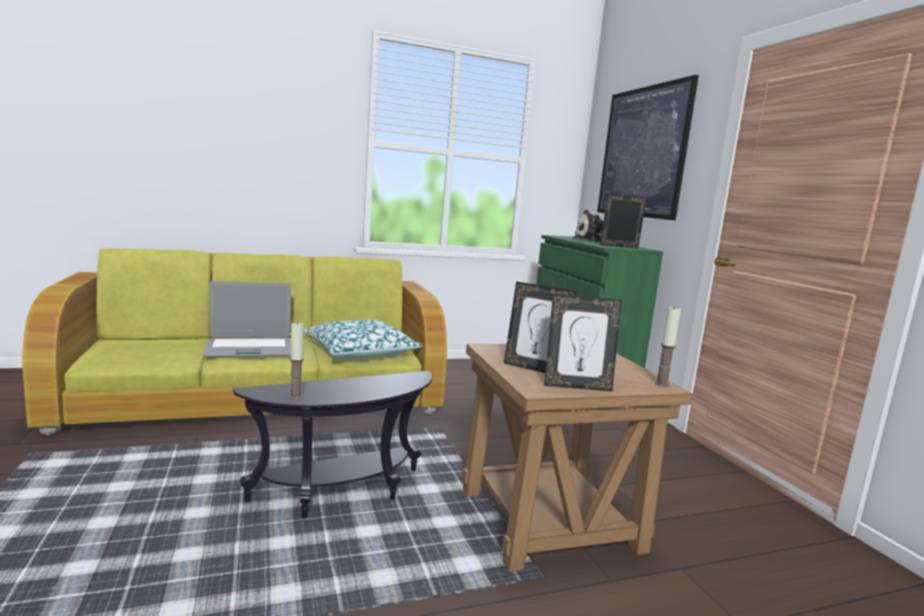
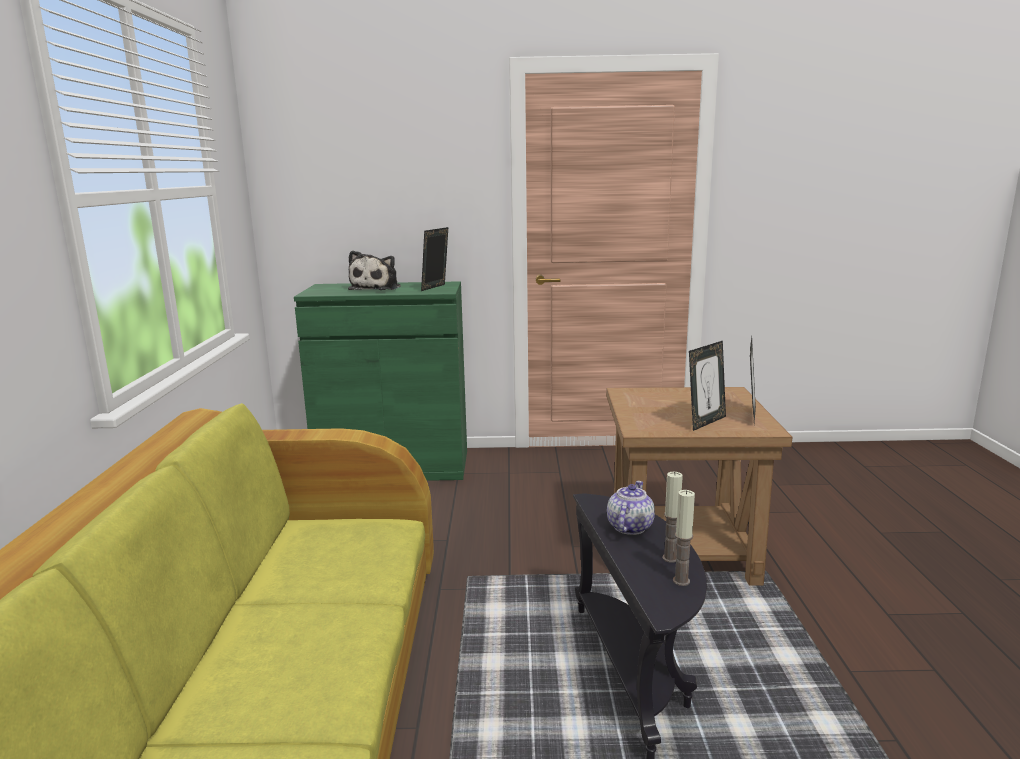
camera: 70 degrees left, 5 degrees up
laptop [203,281,291,357] -> none
pillow [304,320,423,359] -> none
picture [597,75,699,220] -> none
candle [655,306,681,387] -> candle moved to [662,472,683,563]
none -> teapot [607,481,655,535]

